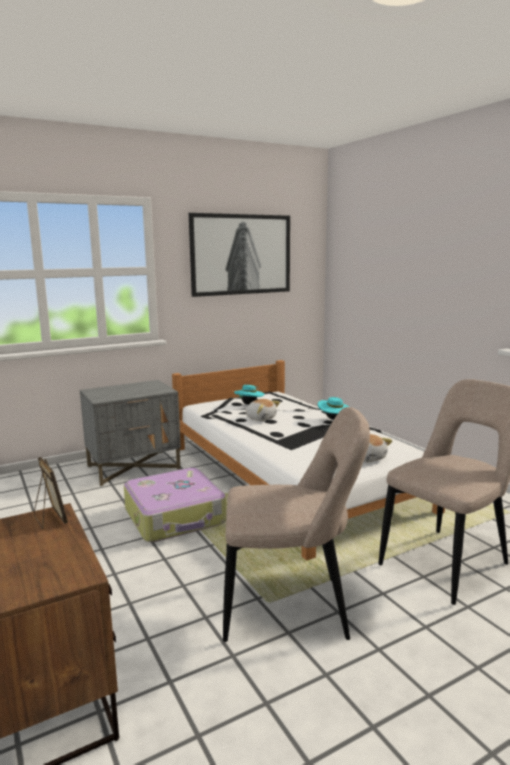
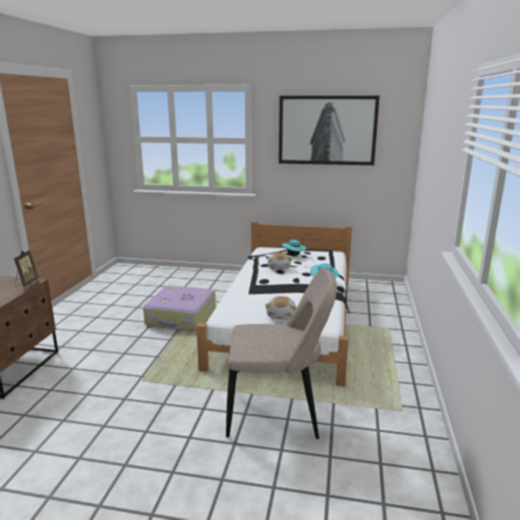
camera: 40 degrees right, 5 degrees up
grey nightstand [80,380,181,487] -> none
beige chair [223,407,370,642] -> none

